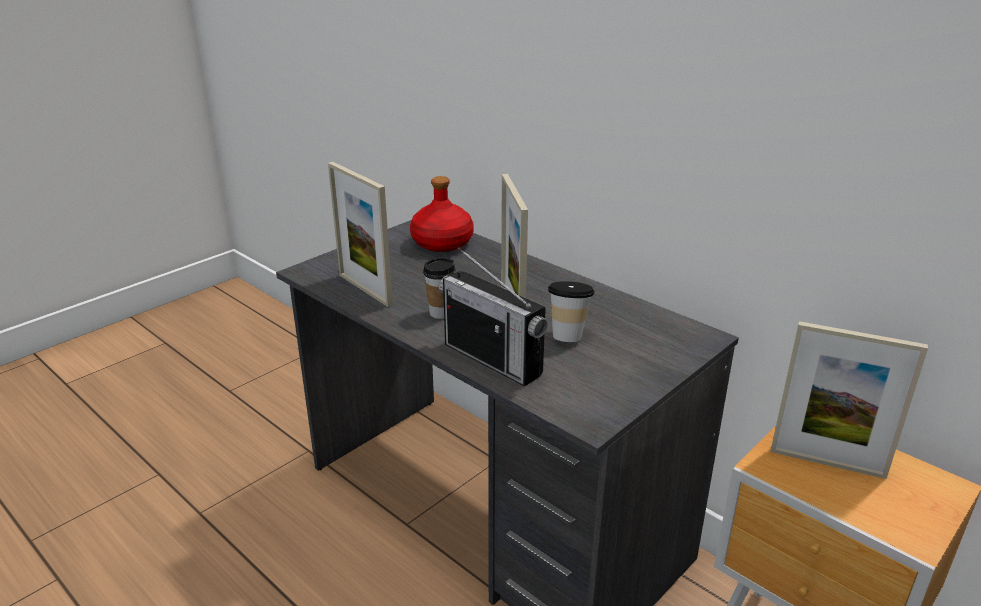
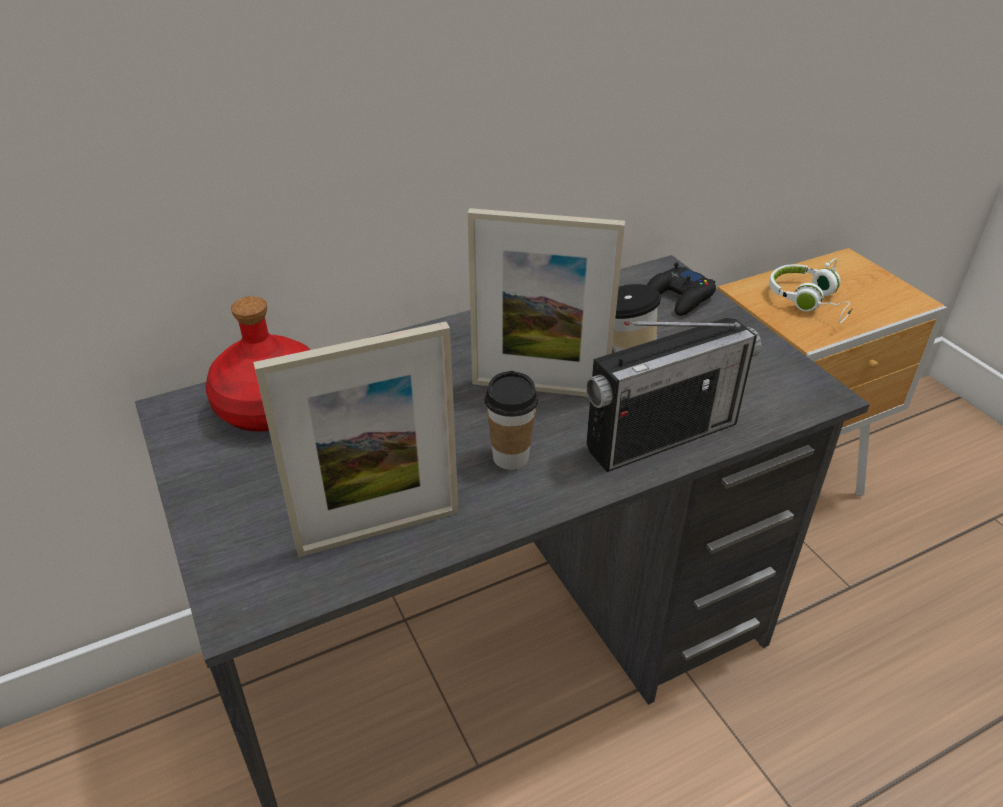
camera: 70 degrees left, 10 degrees up
picture frame [771,321,928,479] -> white headphones [769,258,853,323]
none -> black game controller [647,262,716,316]

